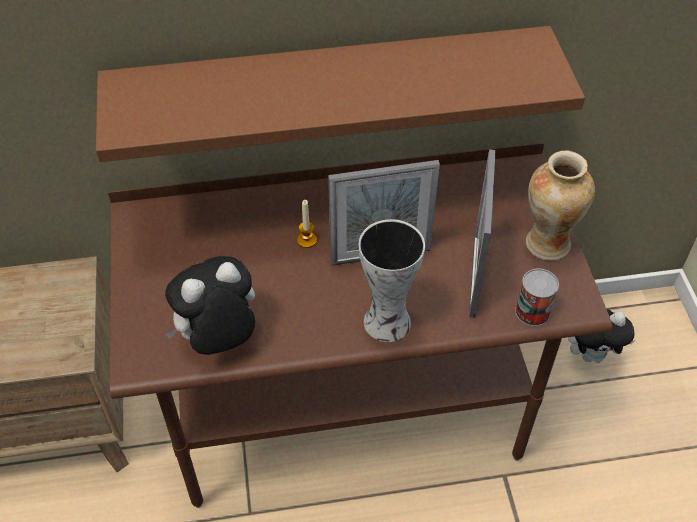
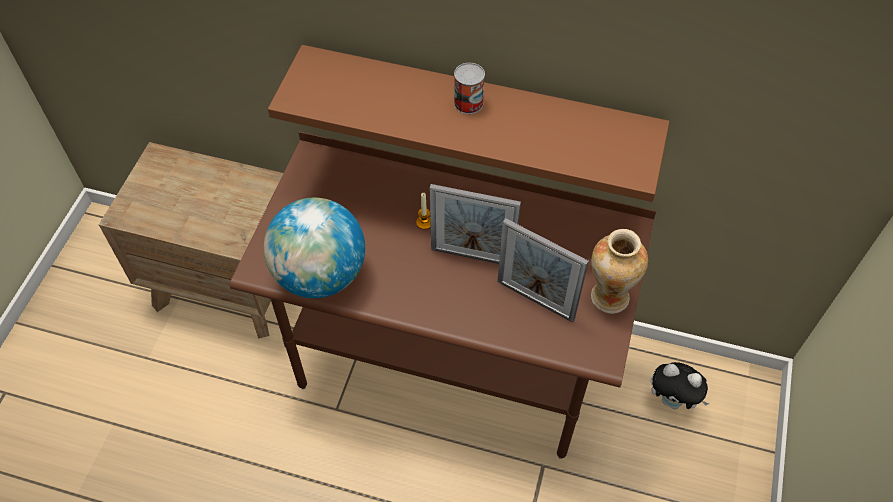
camera: 25 degrees right, 5 degrees up
plush toy [165,256,255,355] -> globe [264,198,365,298]
vase [359,219,425,342] -> none
picture frame [469,150,496,318] -> picture frame turned 90 degrees counterclockwise [497,218,589,323]
can [515,268,559,326] -> can moved to [454,63,485,114]

